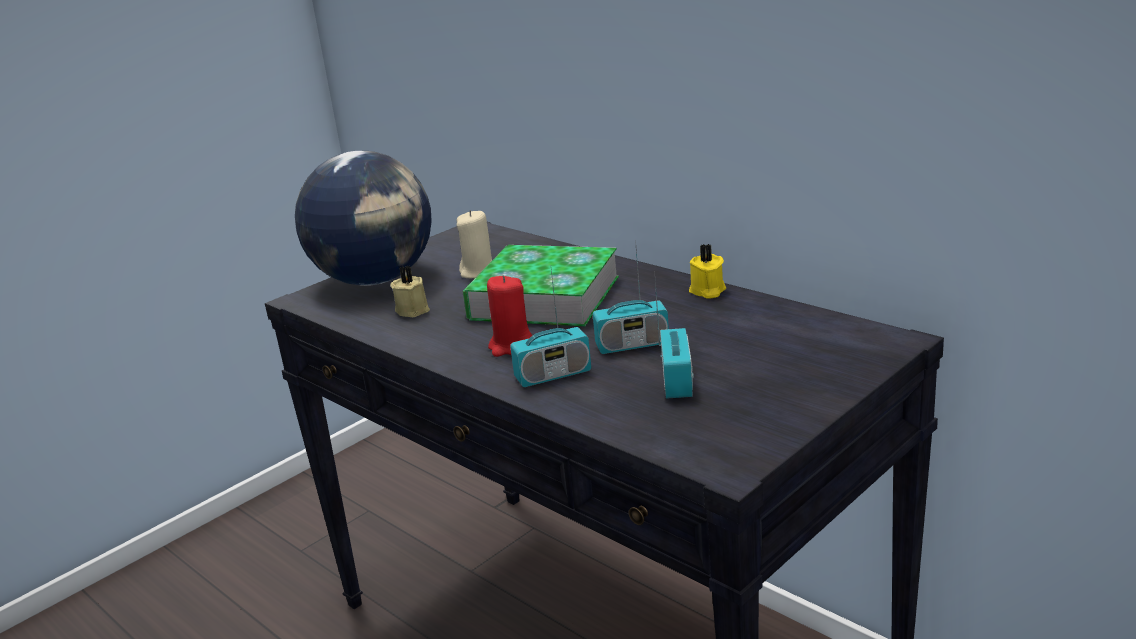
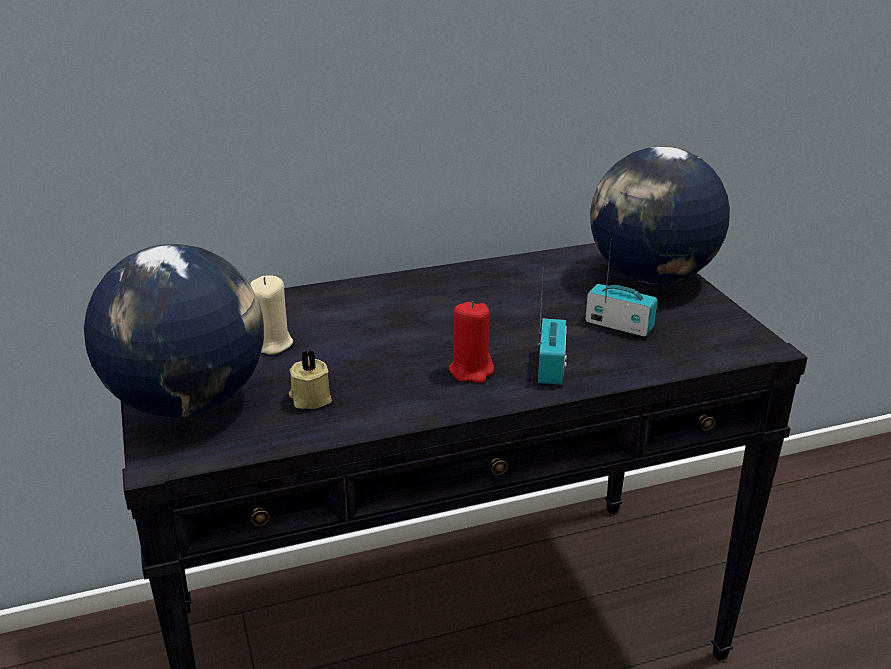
camera: 65 degrees left, 5 degrees up
book [462,245,619,326] -> none
radio [593,239,669,354] -> none
yellow candle [689,244,726,299] -> none
none -> globe [590,146,730,284]

